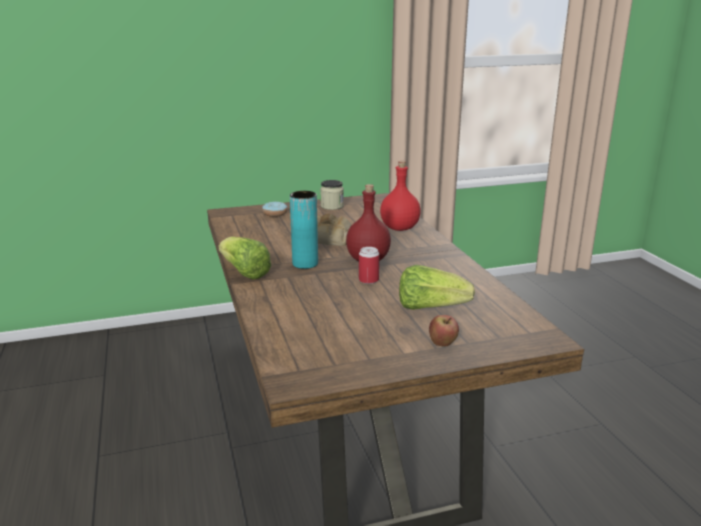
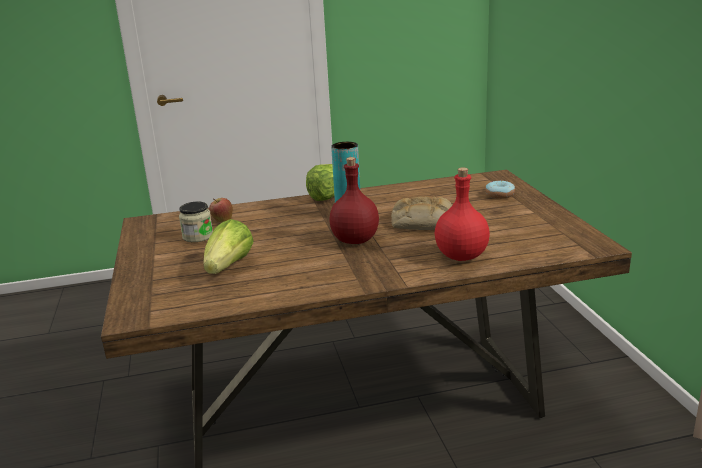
camera: 95 degrees right, 0 degrees up
jar [320,180,344,210] -> jar moved to [179,201,213,242]
can [359,247,379,284] -> none
apple [429,315,459,347] -> apple moved to [209,198,233,222]

